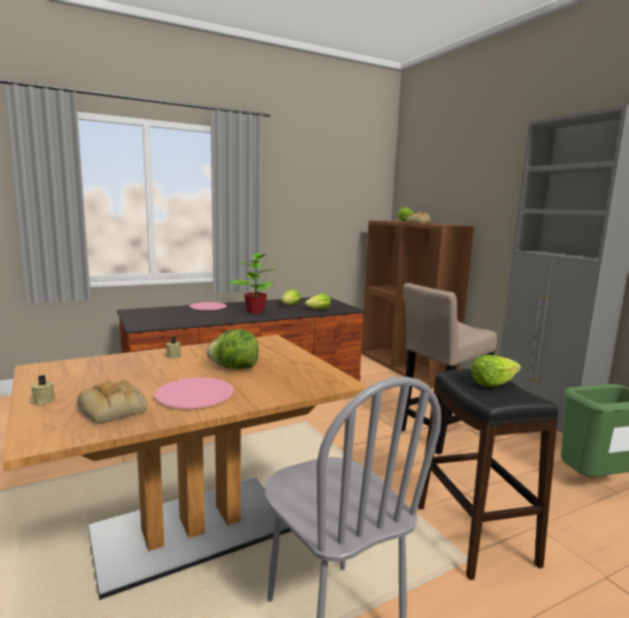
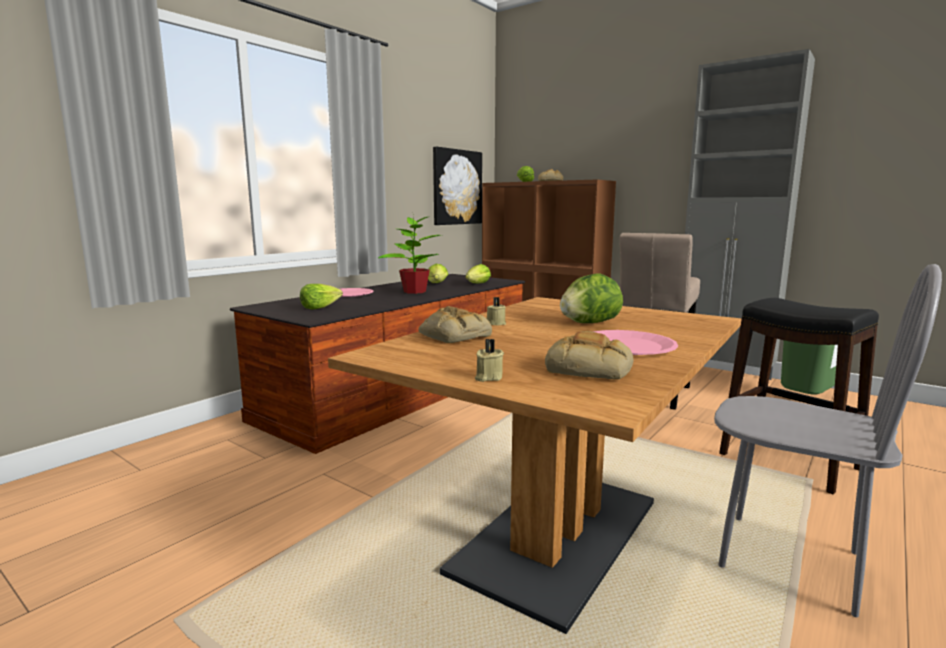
camera: 25 degrees left, 0 degrees up
lettuce [471,355,521,387] -> lettuce moved to [300,284,343,310]
none -> bread [419,306,492,343]
none -> picture [433,147,482,225]

